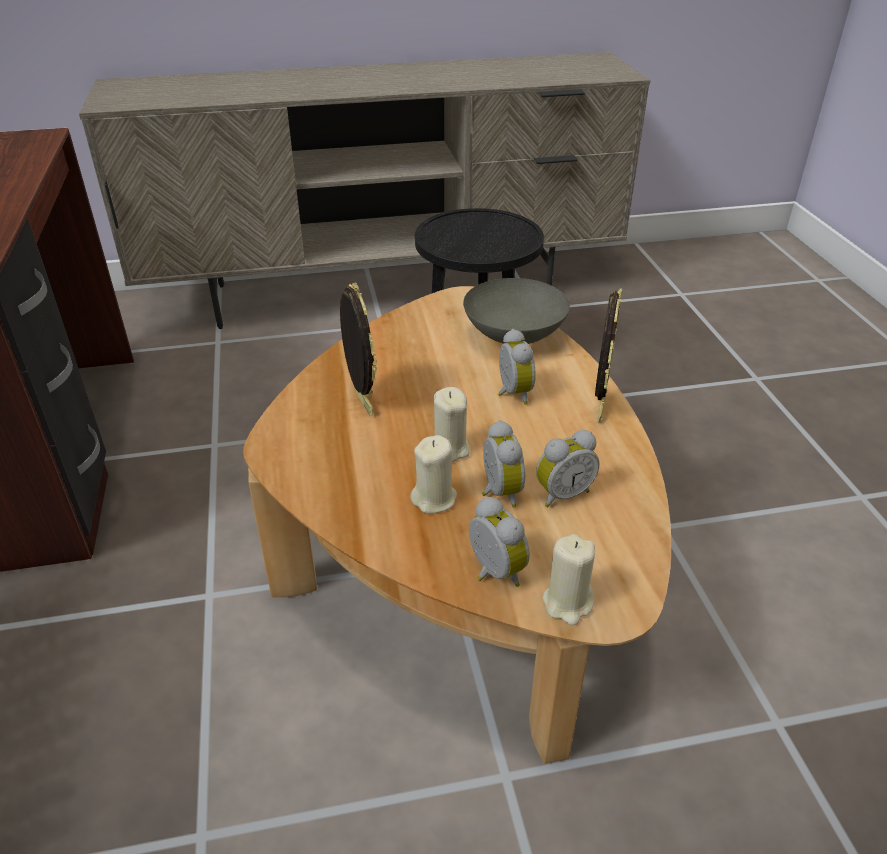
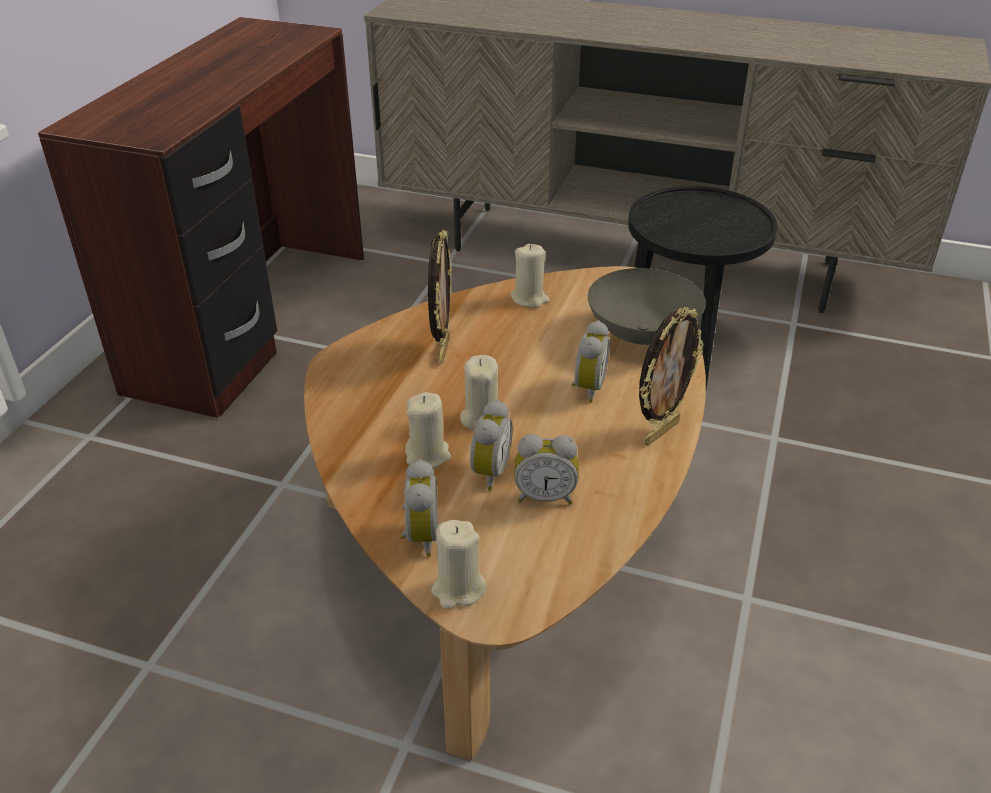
camera: 30 degrees right, 0 degrees up
none -> beige candle [511,244,549,308]

